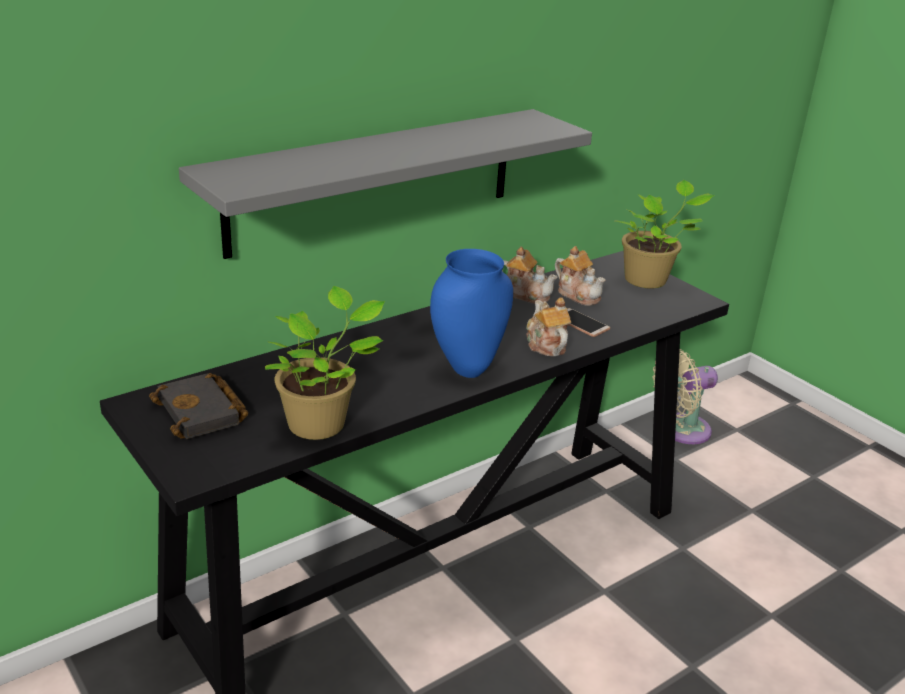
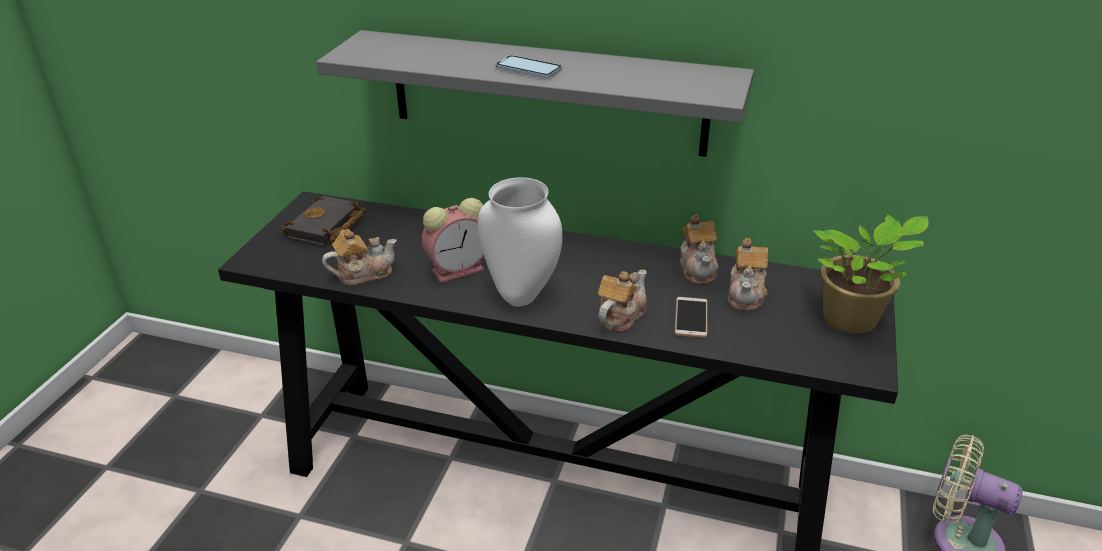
camera: 55 degrees right, 5 degrees up
potted plant [265,286,385,440] -> teapot [322,229,397,286]
blue vase [430,249,513,378] -> white vase [478,177,563,307]
none -> alarm clock [422,198,484,283]
none -> phone [496,55,562,78]

